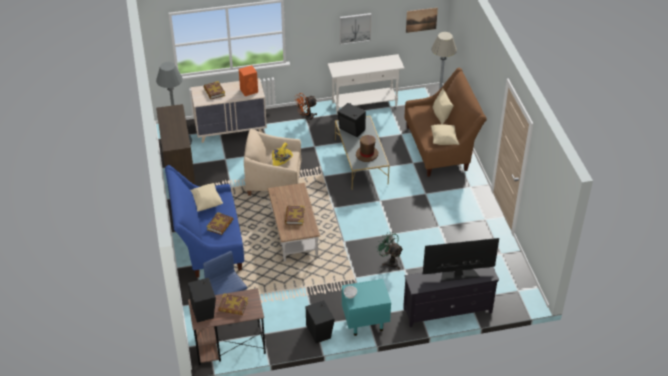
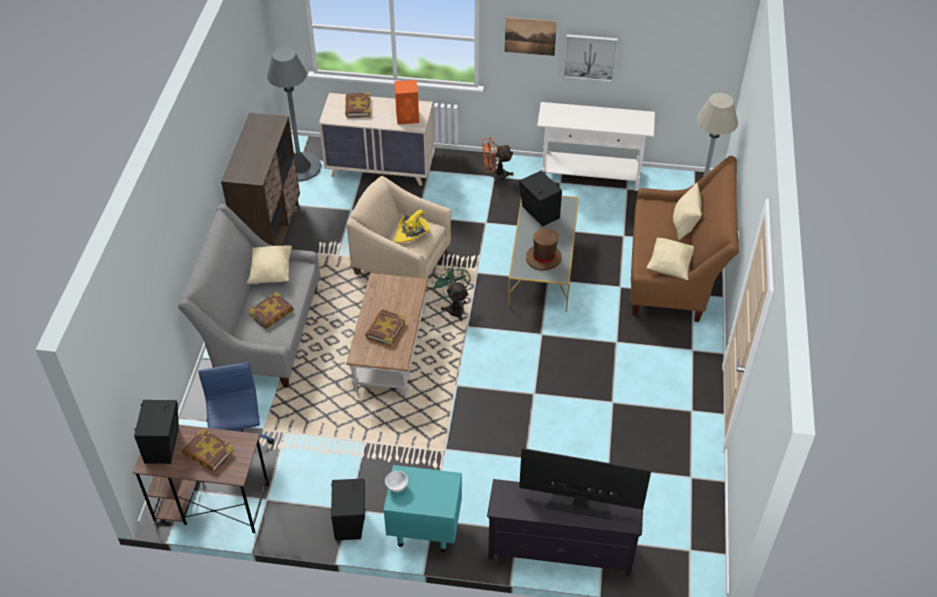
camera: 20 degrees right, 5 degrees up
blue sofa [165,165,244,278] -> grey sofa [178,204,320,388]
green fan [376,232,403,270] -> green fan moved to [432,265,471,321]
picture [406,8,438,33] -> picture moved to [505,17,557,56]

